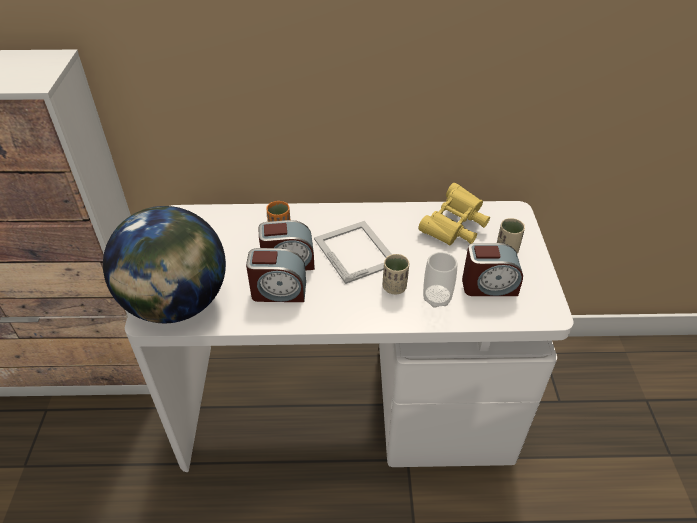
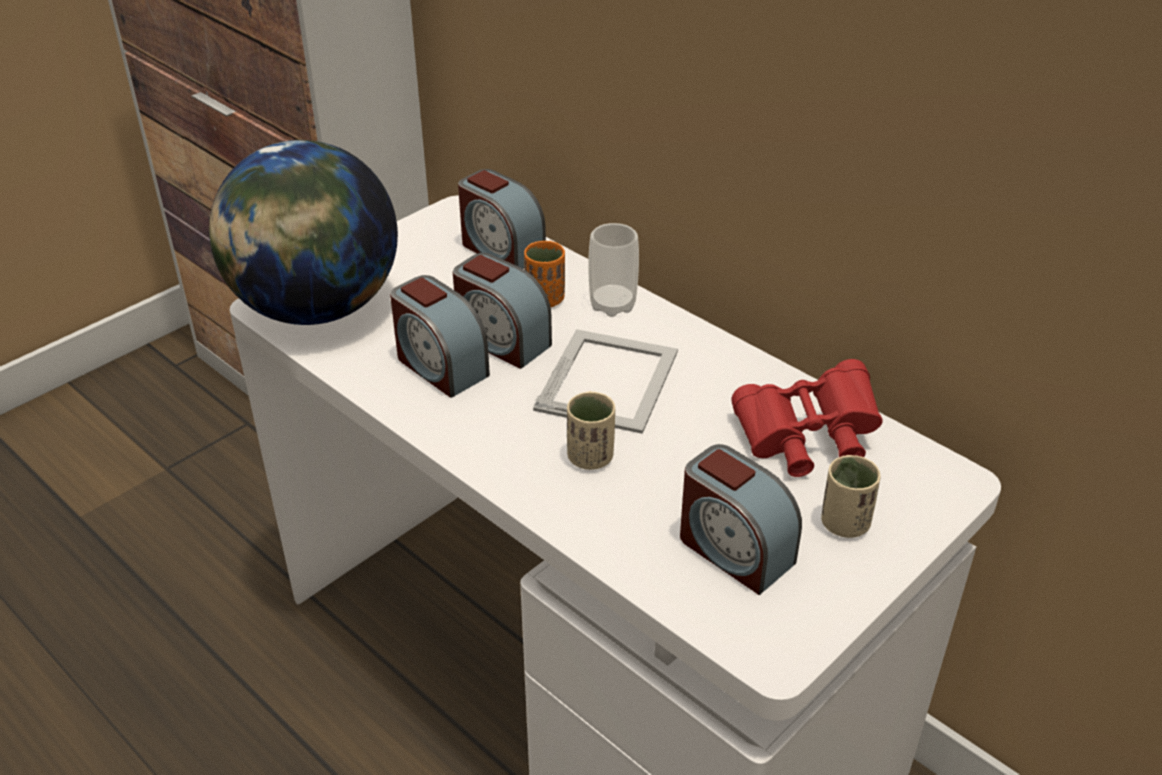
camera: 45 degrees right, 5 degrees down
yellow binoculars [418,183,490,246] -> red binoculars [731,359,883,477]
cup [423,252,458,308] -> cup moved to [588,223,639,317]
none -> alarm clock [458,169,546,269]

